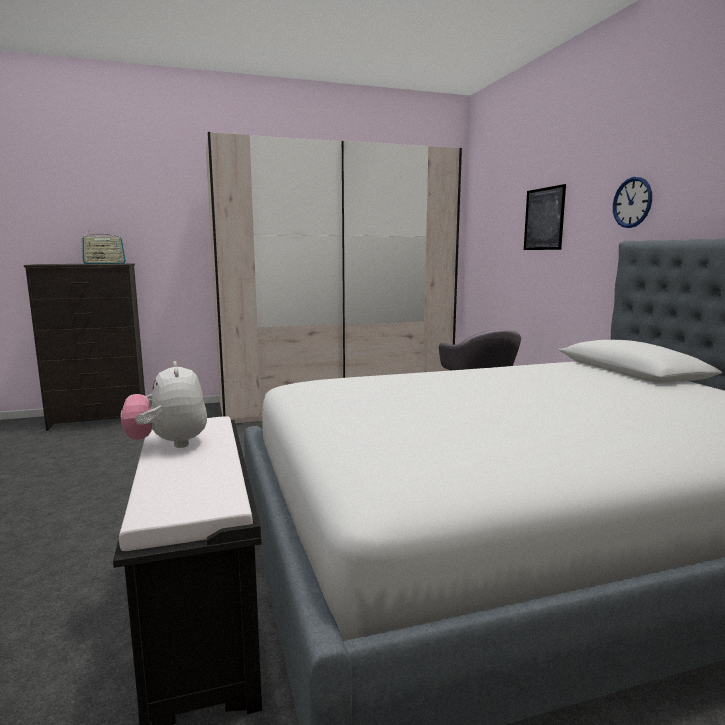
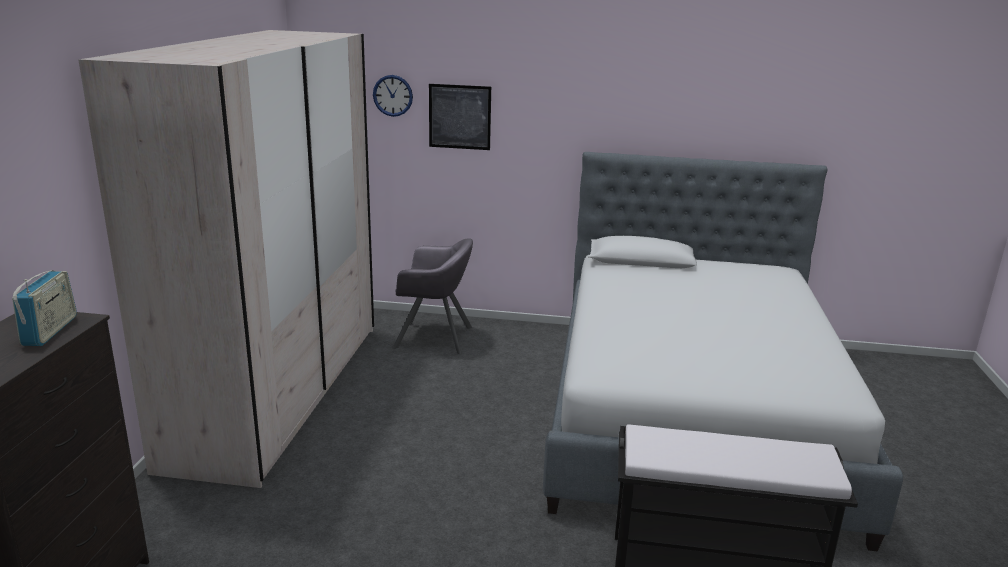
camera: 65 degrees left, 10 degrees up
plush toy [121,361,207,448] -> none
wall clock [613,177,652,228] -> wall clock moved to [373,75,413,117]

